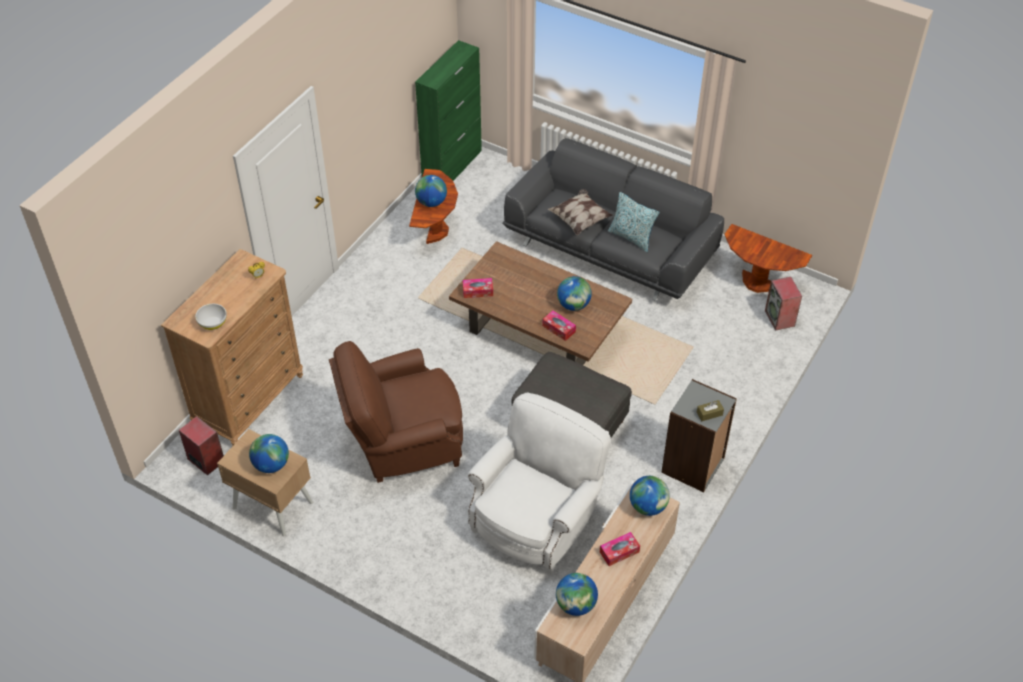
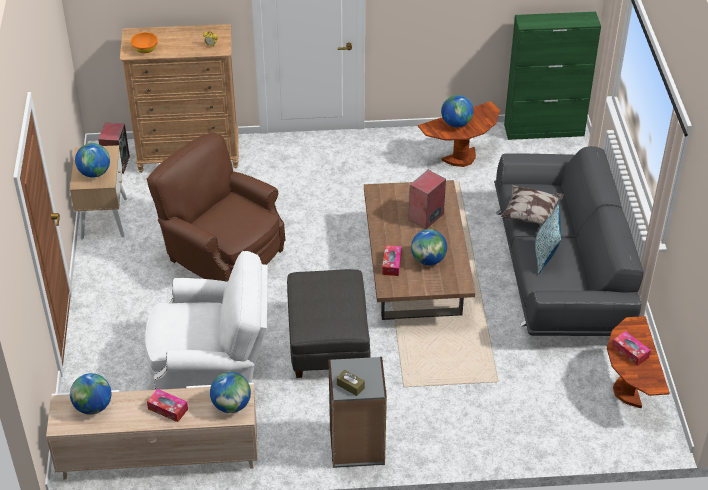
camera: 55 degrees right, 5 degrees down
white bowl [195,304,227,330] -> orange bowl [131,32,158,53]
tissue box [463,278,493,298] -> tissue box moved to [612,331,651,366]
speaker [765,277,802,331] -> speaker moved to [408,170,446,229]

